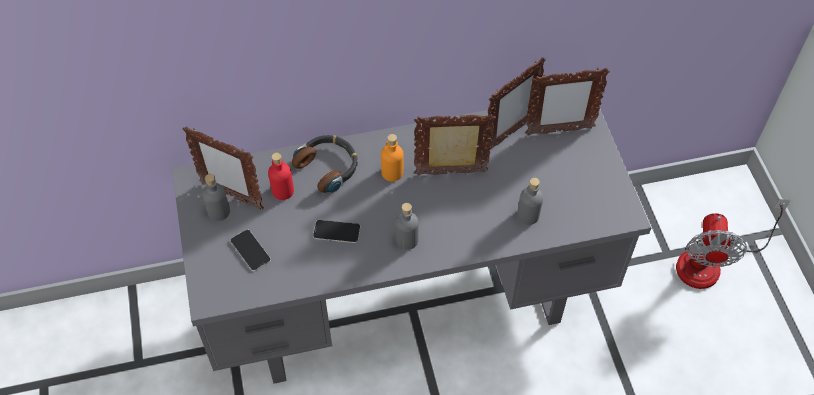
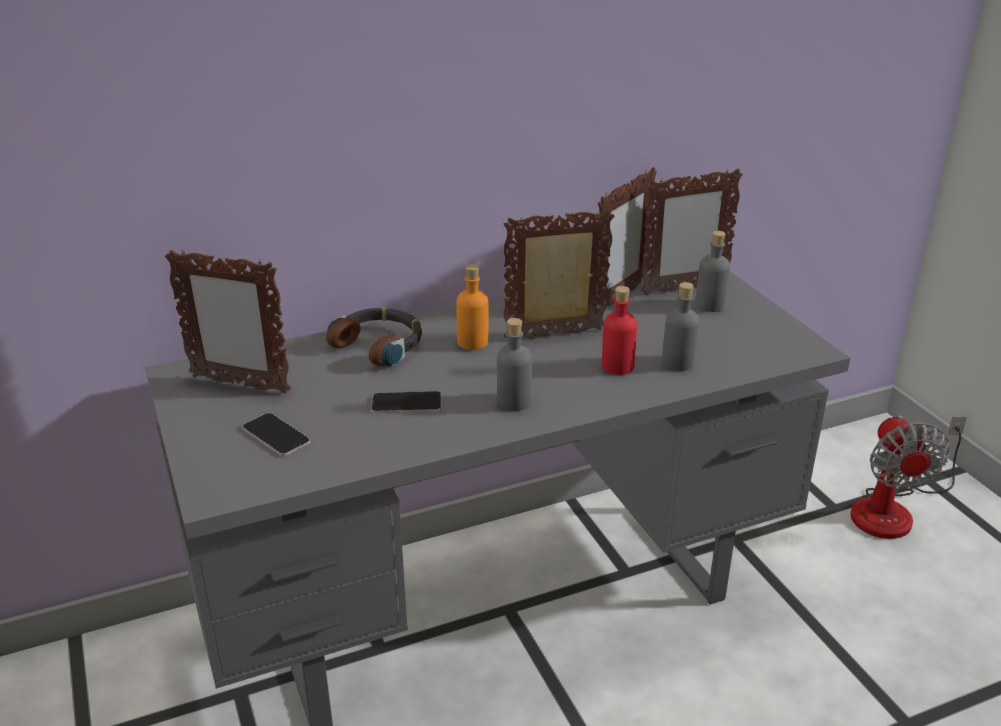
camera: 10 degrees left, 25 degrees down
grey bottle [202,174,230,221] -> grey bottle moved to [695,231,730,312]
red bottle [268,153,294,200] -> red bottle moved to [602,286,637,375]

